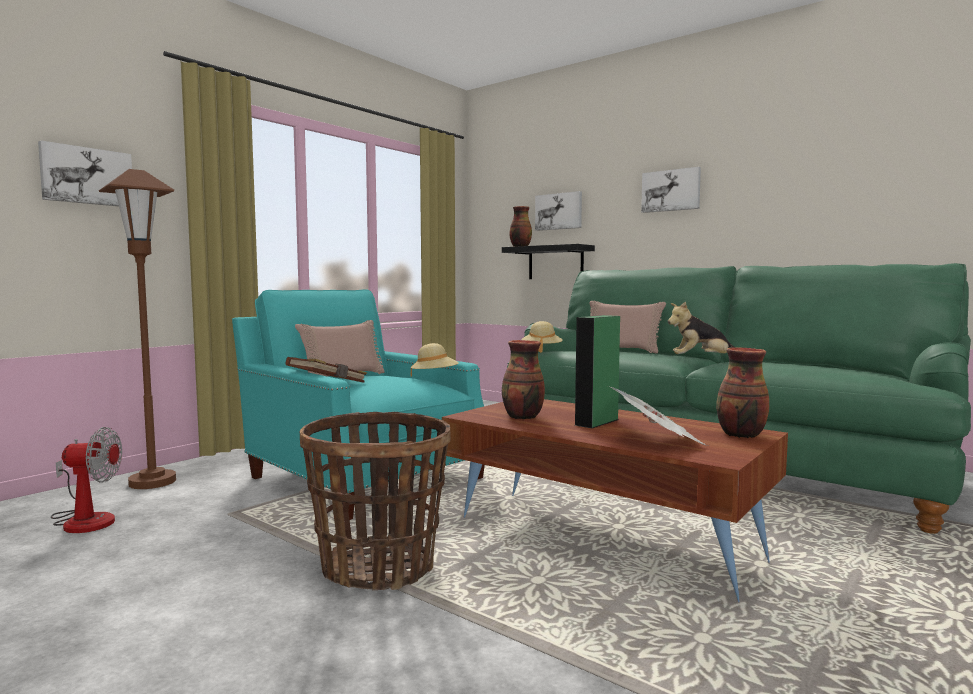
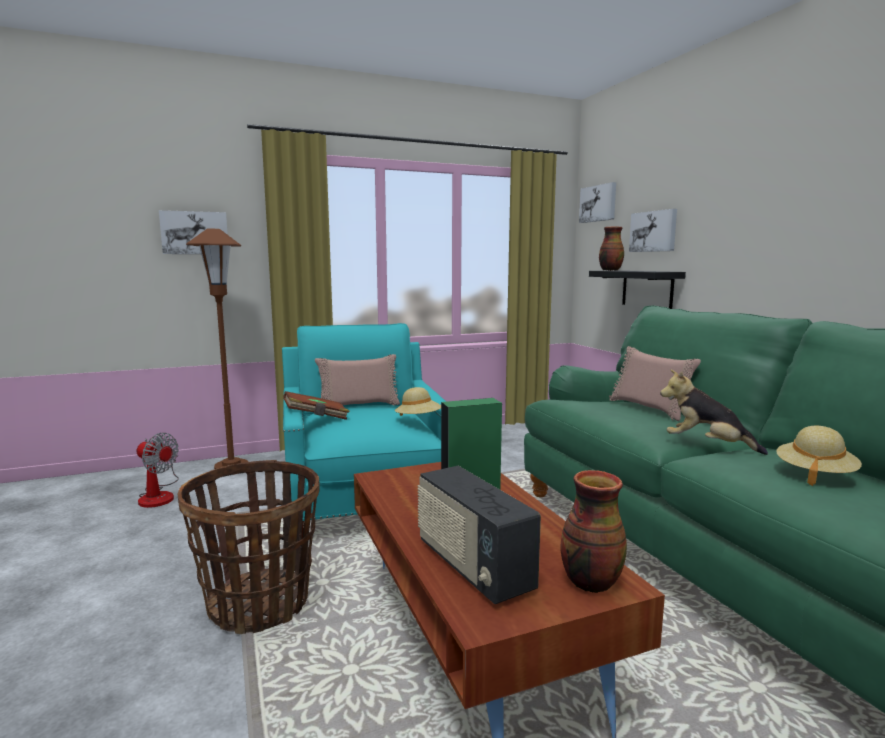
camera: 30 degrees right, 5 degrees up
vase [502,340,545,420] -> none
beige hat [521,321,563,353] -> beige hat moved to [776,426,862,486]
newspaper [608,386,708,446] -> radio [418,466,541,604]
picture [641,167,701,213] -> picture moved to [579,182,616,223]

